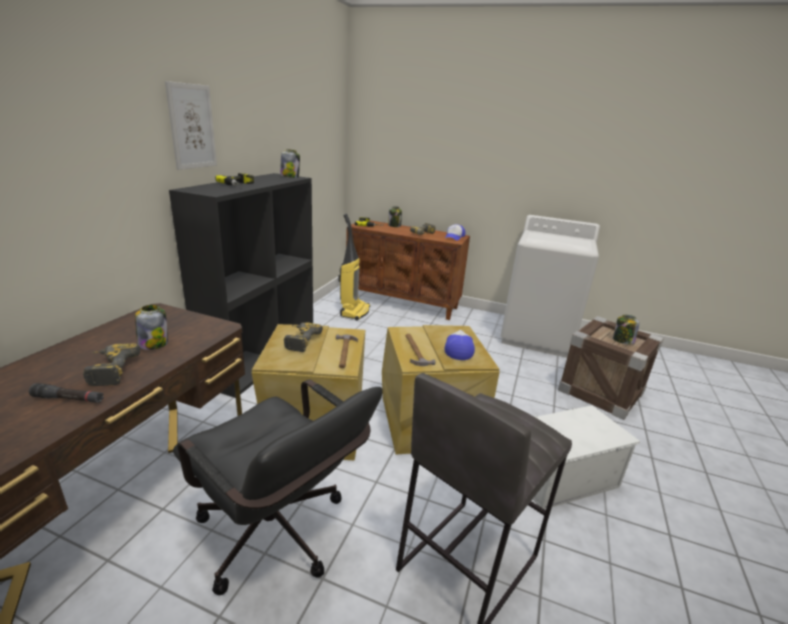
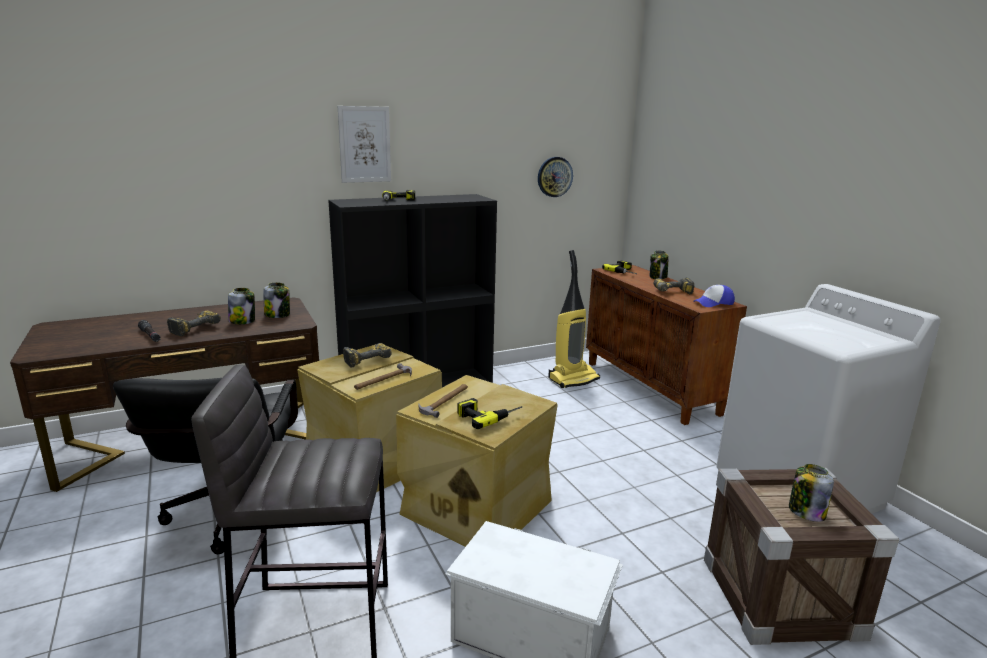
camera: 45 degrees right, 5 degrees down
jar [280,149,300,178] -> jar moved to [263,282,290,318]
cap [444,330,475,360] -> power drill [457,398,522,429]
none -> wall clock [538,157,573,197]

